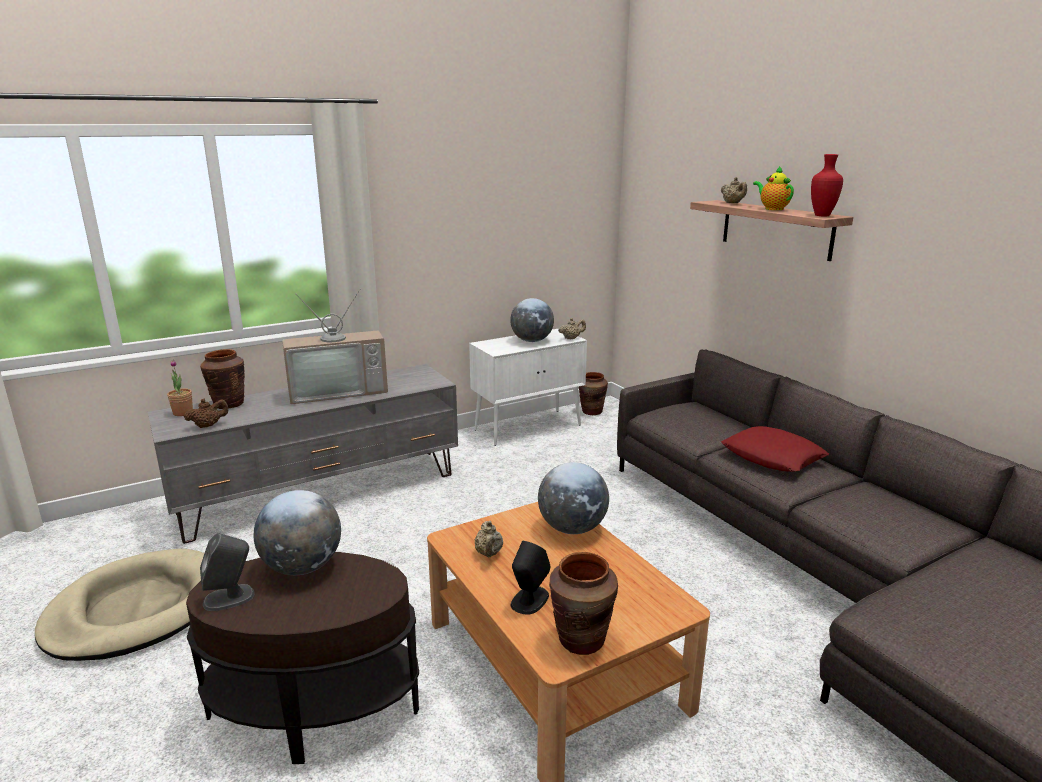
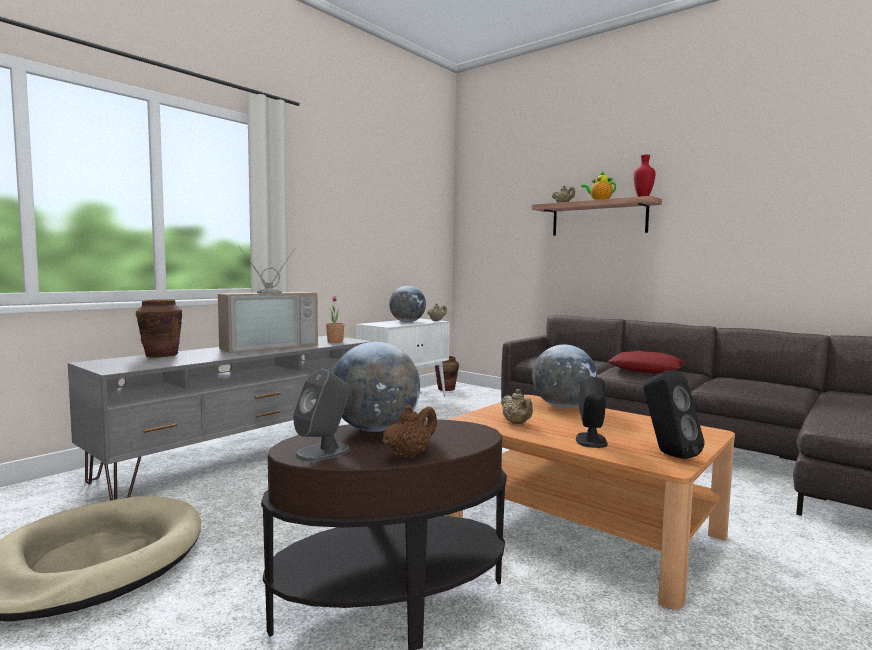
camera: 20 degrees left, 15 degrees down
potted plant [167,360,193,416] -> potted plant moved to [326,296,344,343]
brown teapot [184,399,228,428] -> brown teapot moved to [383,405,437,459]
brown vase [549,552,618,655] -> black speaker [643,370,705,459]

